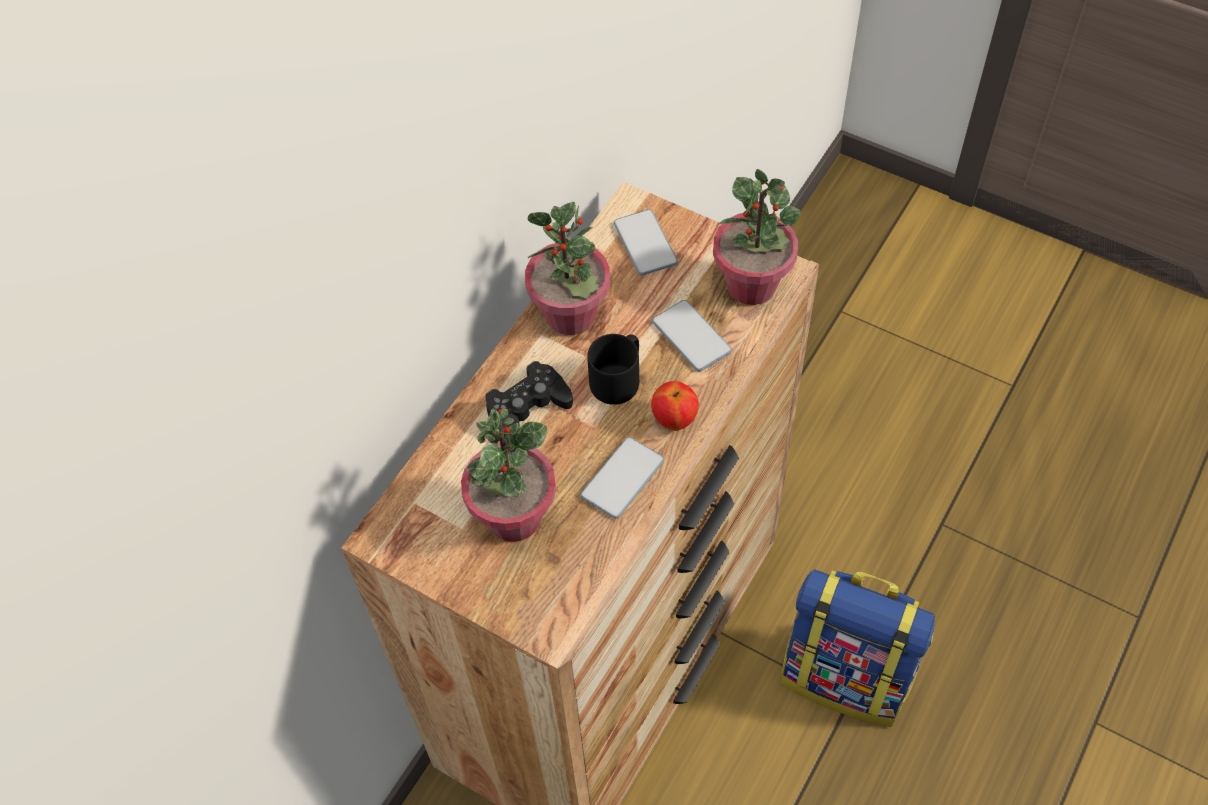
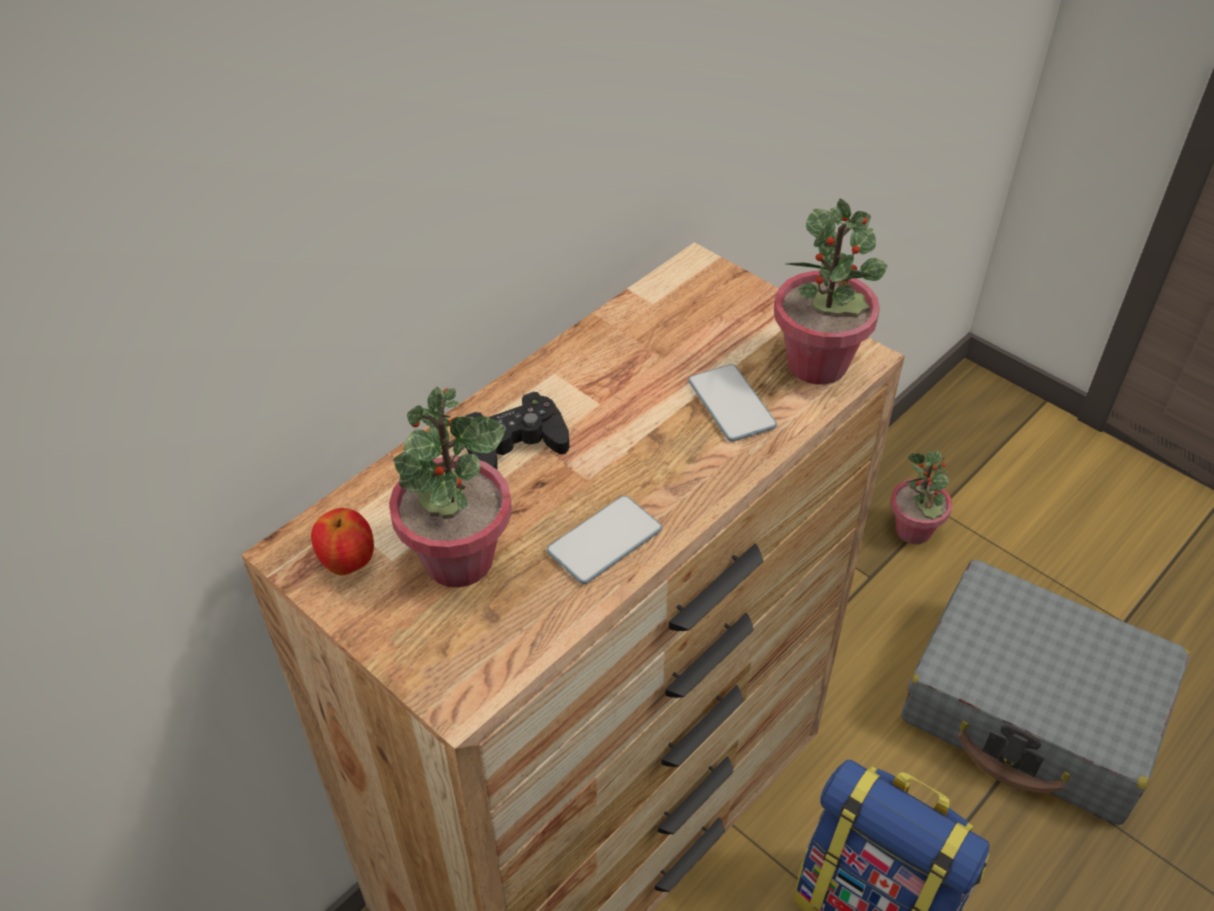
camera: 10 degrees right, 10 degrees down
potted plant [525,202,610,335] -> potted plant moved to [891,451,952,544]
black mug [587,334,639,405] -> none
phone [614,209,678,275] -> none
apple [651,381,699,431] -> apple moved to [311,508,374,575]
none -> grey suitcase [901,559,1190,825]

